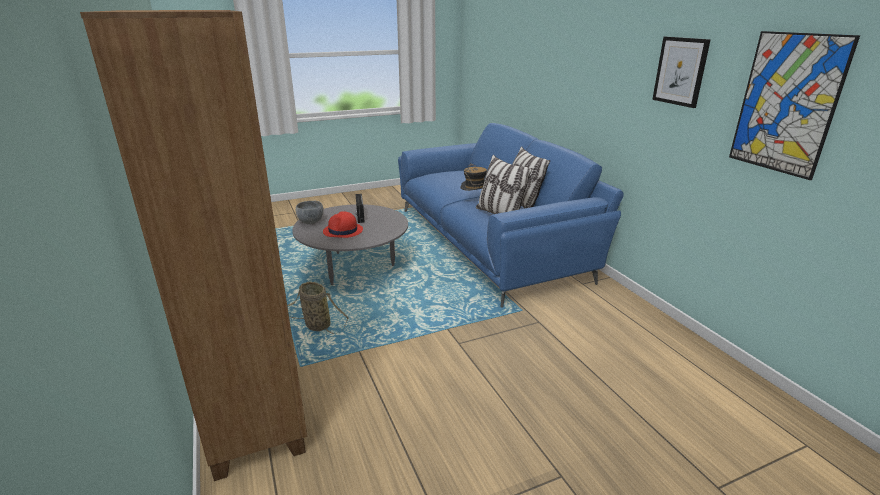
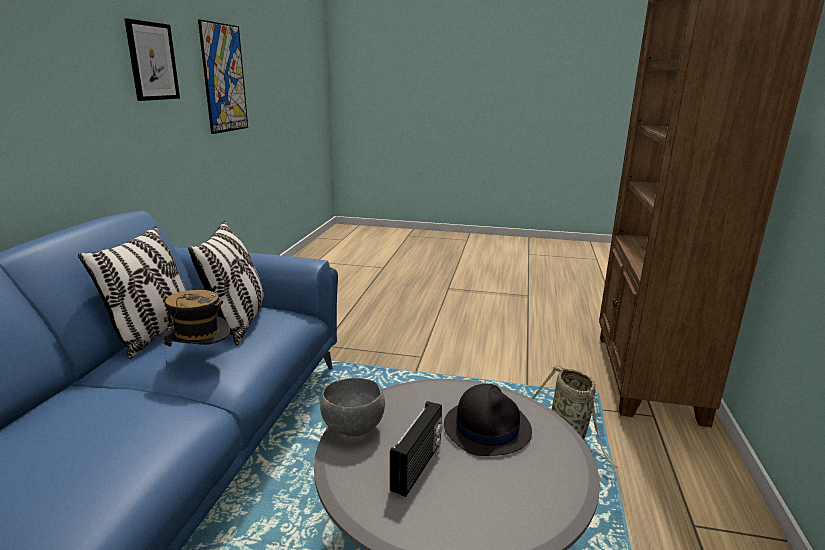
camera: 145 degrees left, 5 degrees down
grey bowl [296,201,324,224] -> grey bowl moved to [320,378,385,436]
red hat [323,211,363,238] -> black hat [444,384,532,456]

